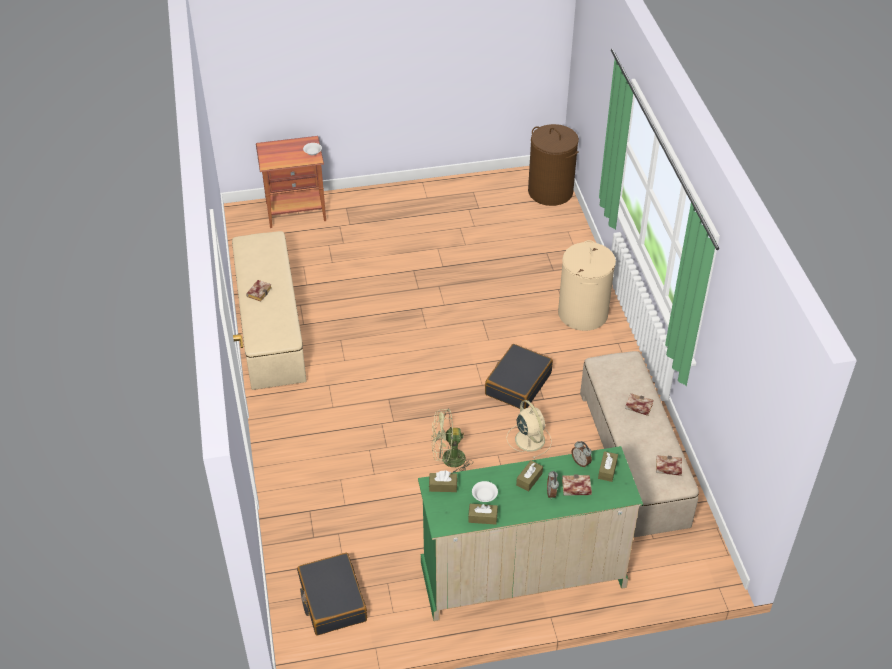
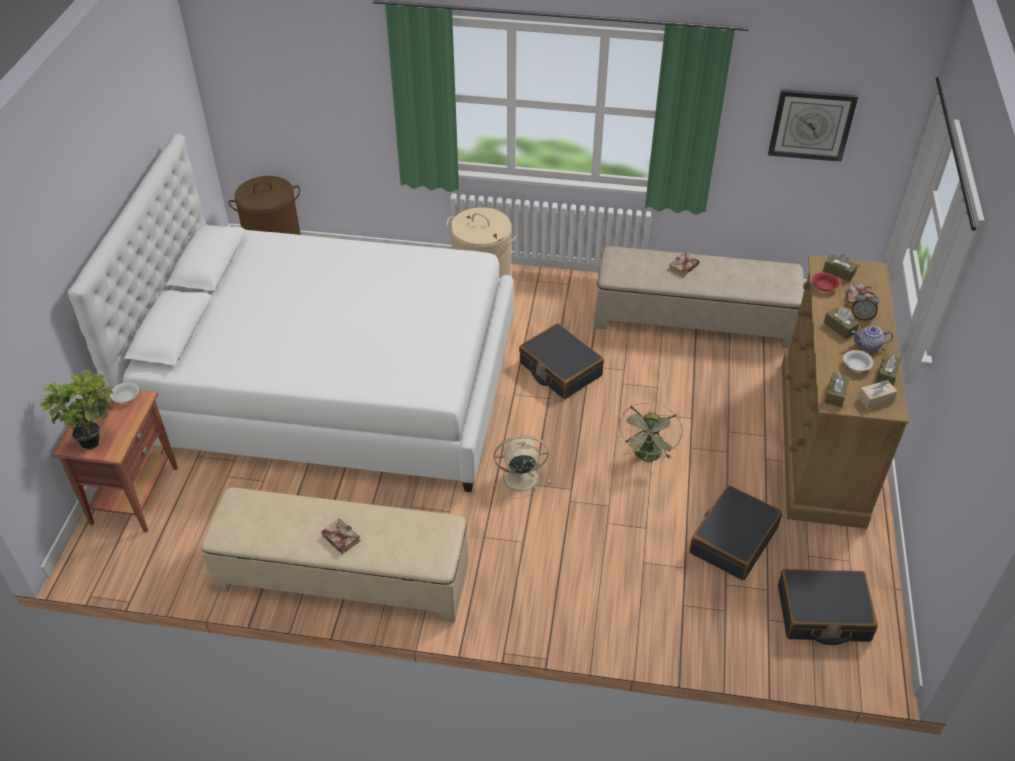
camera: 70 degrees left, 0 degrees up
green dresser [418,446,643,621] -> brown dresser [782,256,909,529]
beige fan [506,400,552,459] -> beige fan moved to [494,435,550,499]
alarm clock [572,441,592,467] -> red bowl [812,272,840,292]
book [656,455,682,476] -> none
none -> potted plant [40,370,113,450]
none -> white bed [68,134,513,492]
none -> black suitcase [689,485,782,580]
none -> wall clock [768,89,858,162]
none -> teapot [852,326,893,352]
none -> beige tissue box [858,380,897,409]

